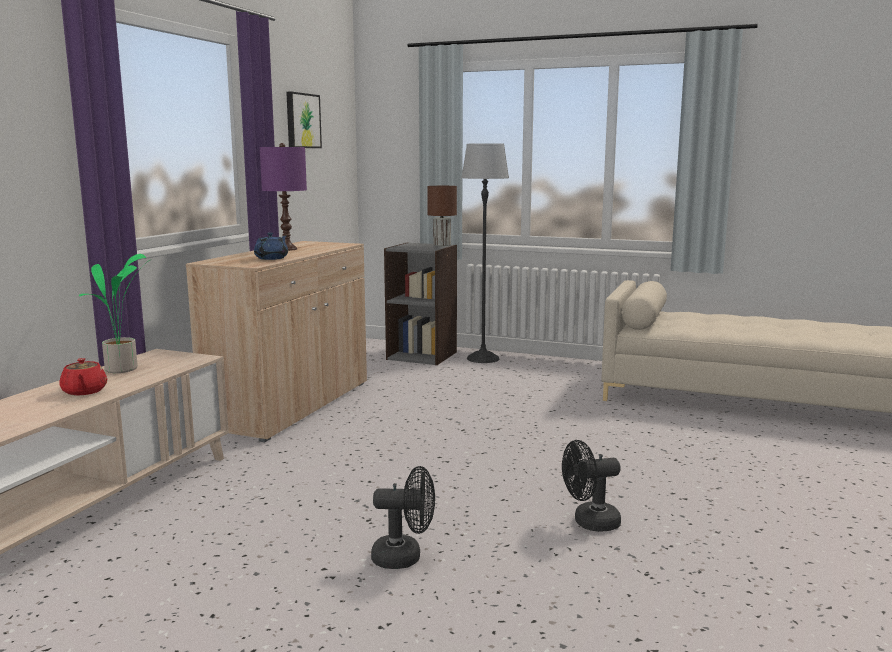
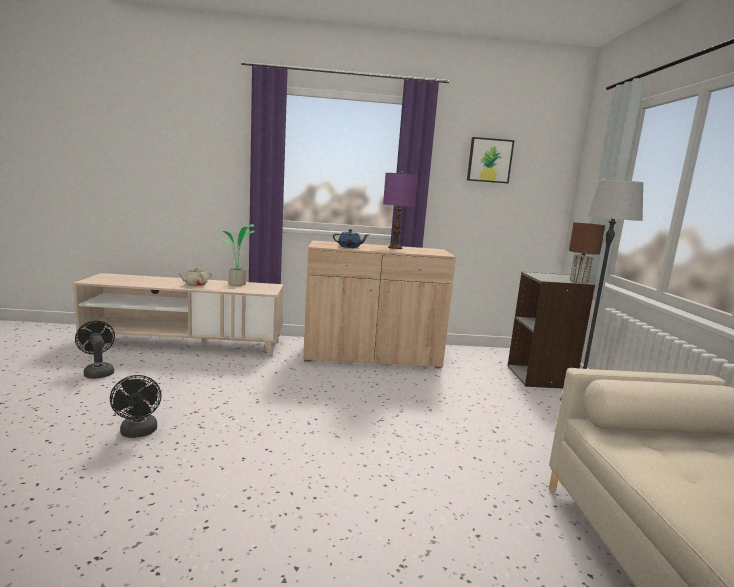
camera: 65 degrees right, 0 degrees up
red teapot [59,358,107,396] -> beige teapot [178,268,212,286]
black fan [562,440,621,532] -> black fan moved to [75,321,115,379]

